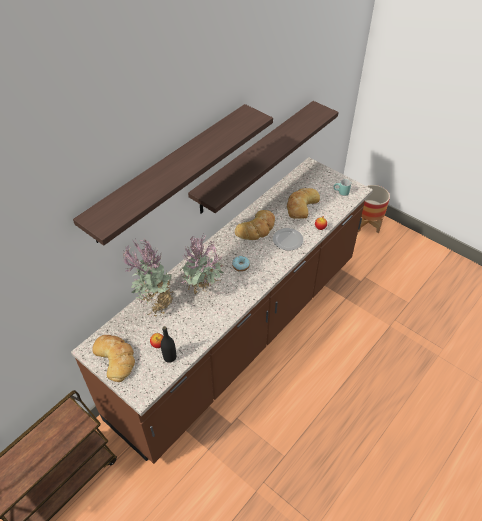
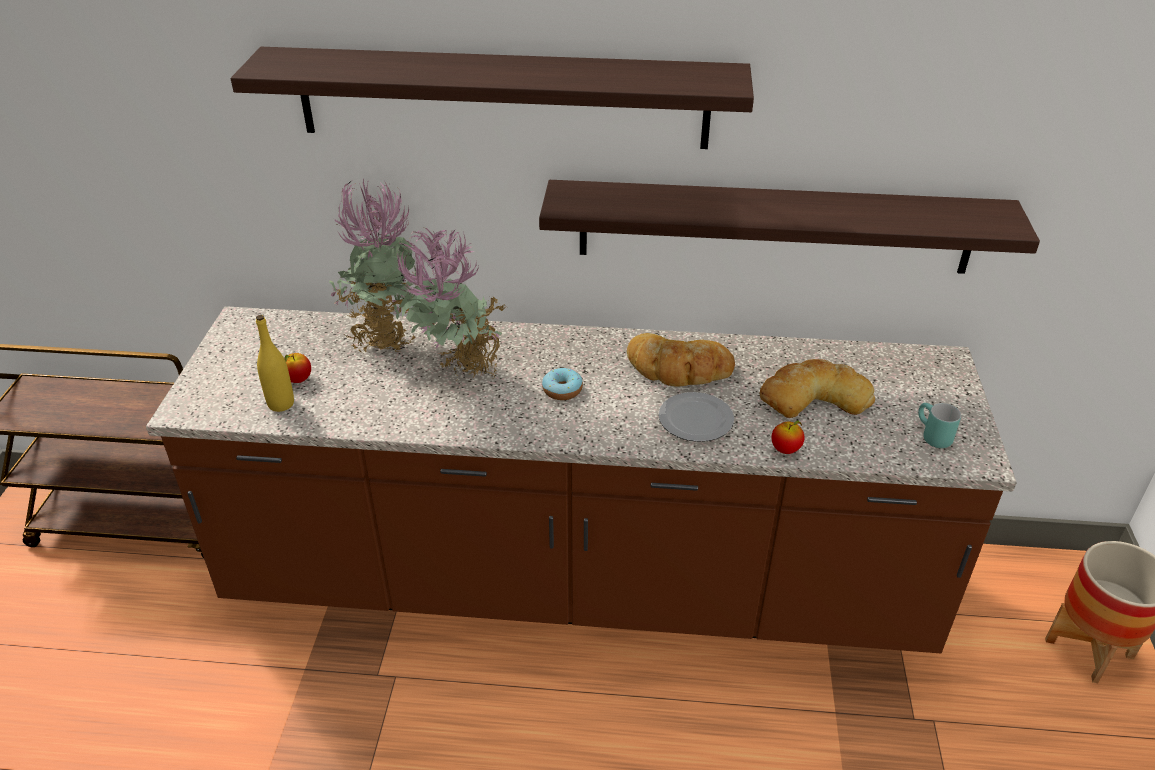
camera: 55 degrees right, 10 degrees down
bread [92,335,135,382] -> none
black bottle [161,326,176,363] -> yellow bottle [256,315,294,412]

